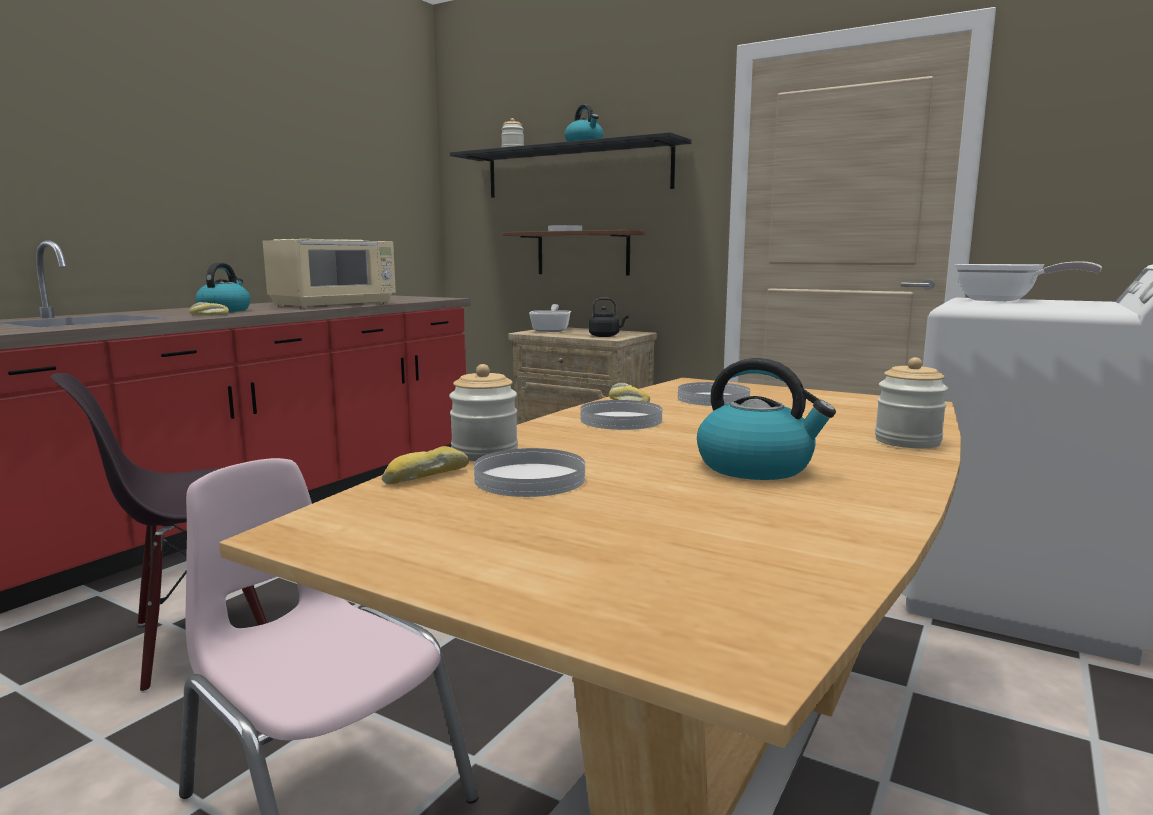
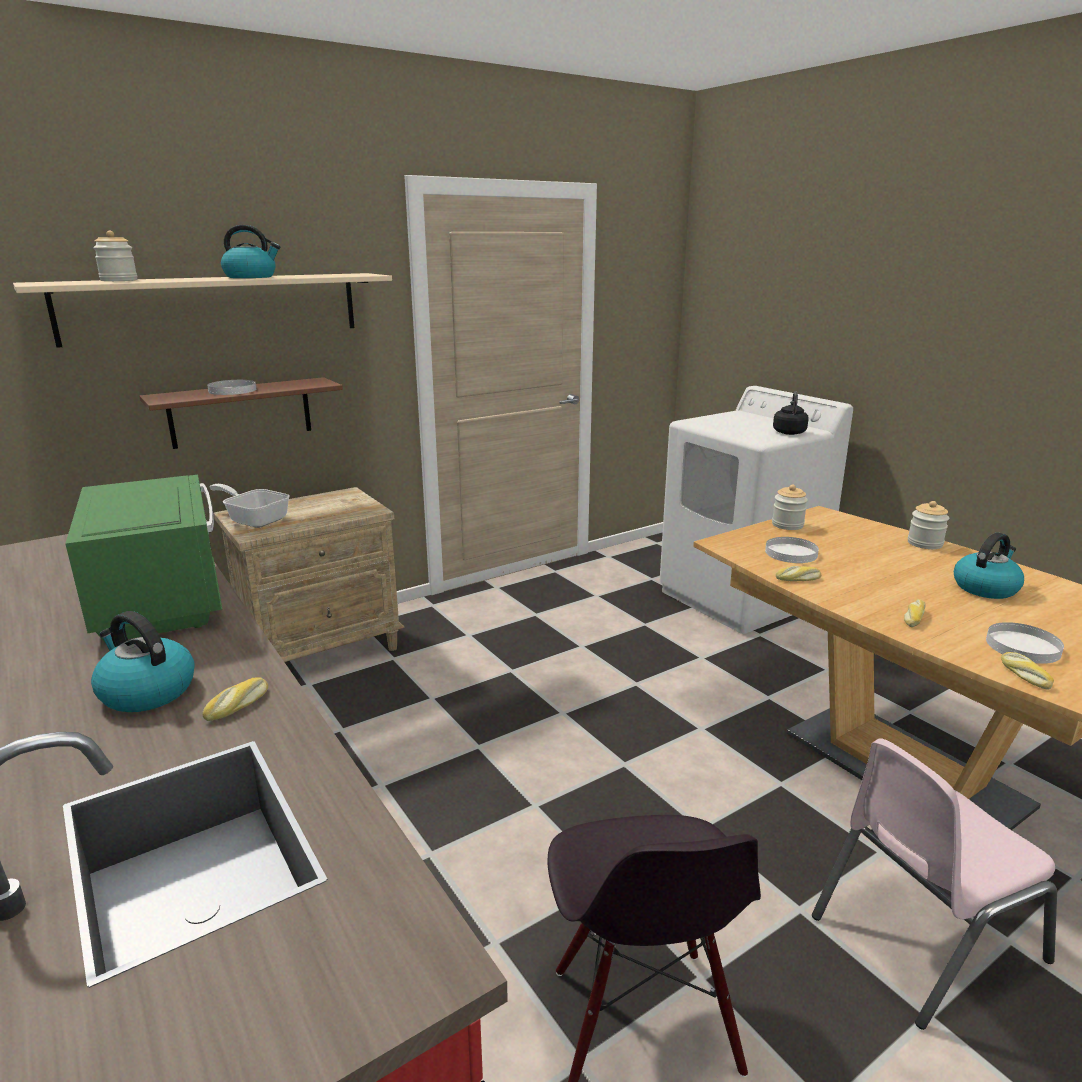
camera: 65 degrees left, 10 degrees up
beige microwave [263,239,396,308] -> green microwave [65,475,223,642]
jar [449,364,518,461] -> jar moved to [772,485,808,530]
black shelf [450,132,692,198] -> beige shelf [13,273,392,348]
white plate [581,400,662,430] -> none
black kettle [588,298,629,337] -> black kettle moved to [773,391,809,435]
frying pan [954,261,1102,302] -> none
none -> bread [904,599,926,627]

